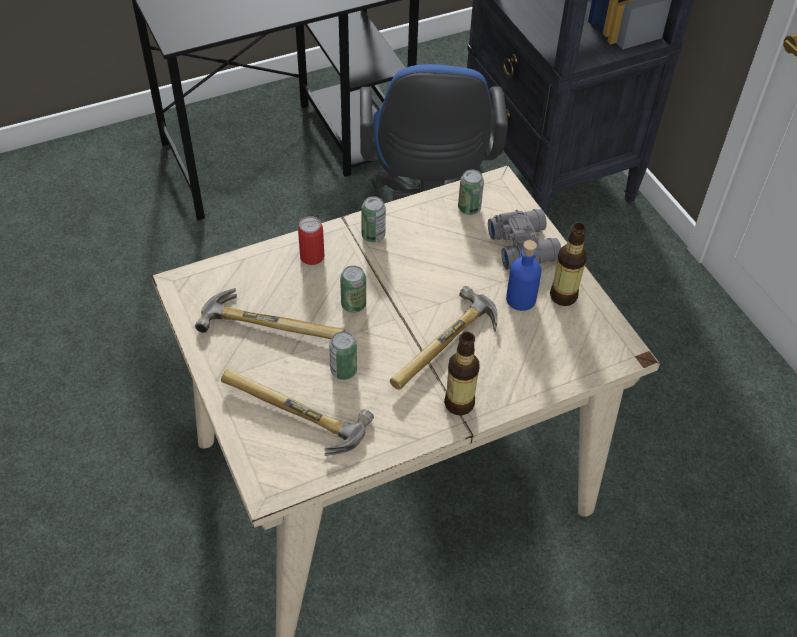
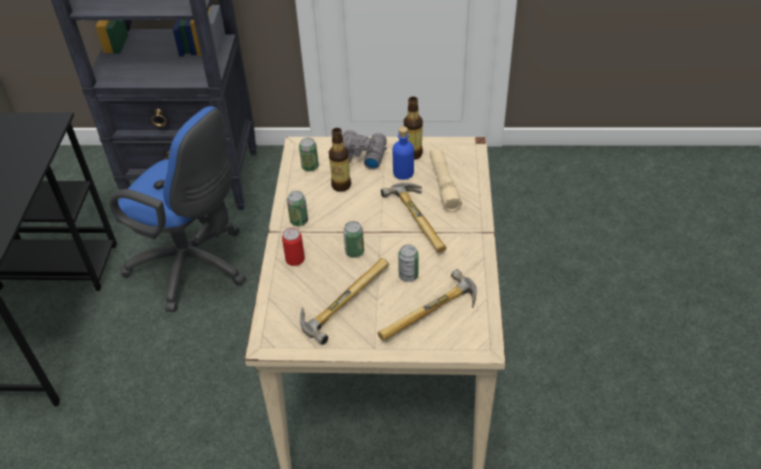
camera: 60 degrees left, 5 degrees down
bottle [444,332,480,415] -> bottle moved to [329,128,351,192]
none -> beige flashlight [430,149,462,212]

